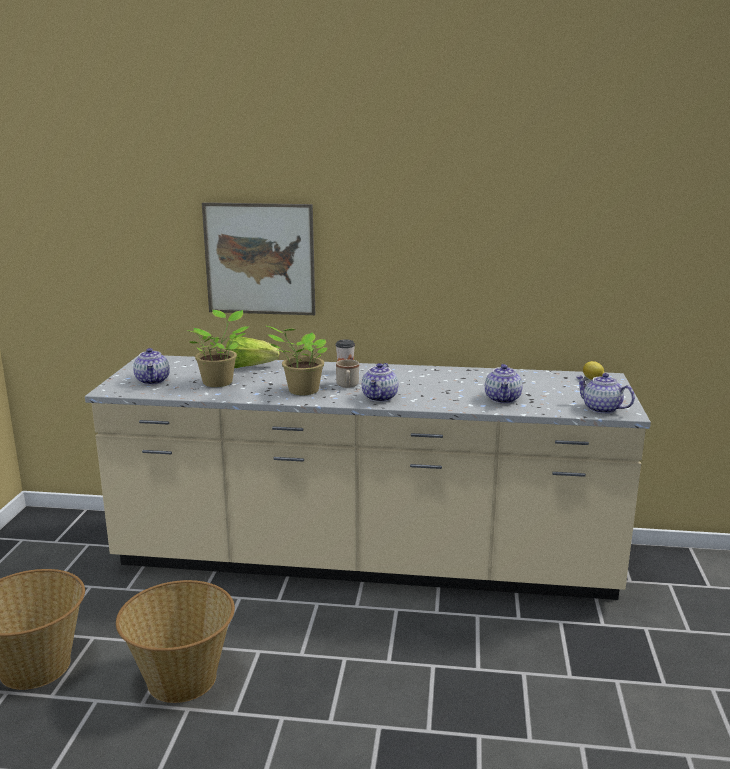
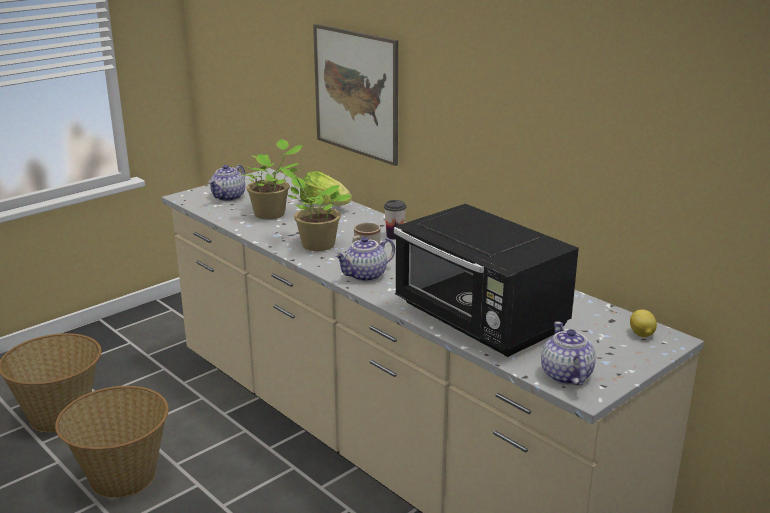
camera: 40 degrees right, 5 degrees up
teapot [485,364,523,404] -> black microwave [394,204,579,357]

